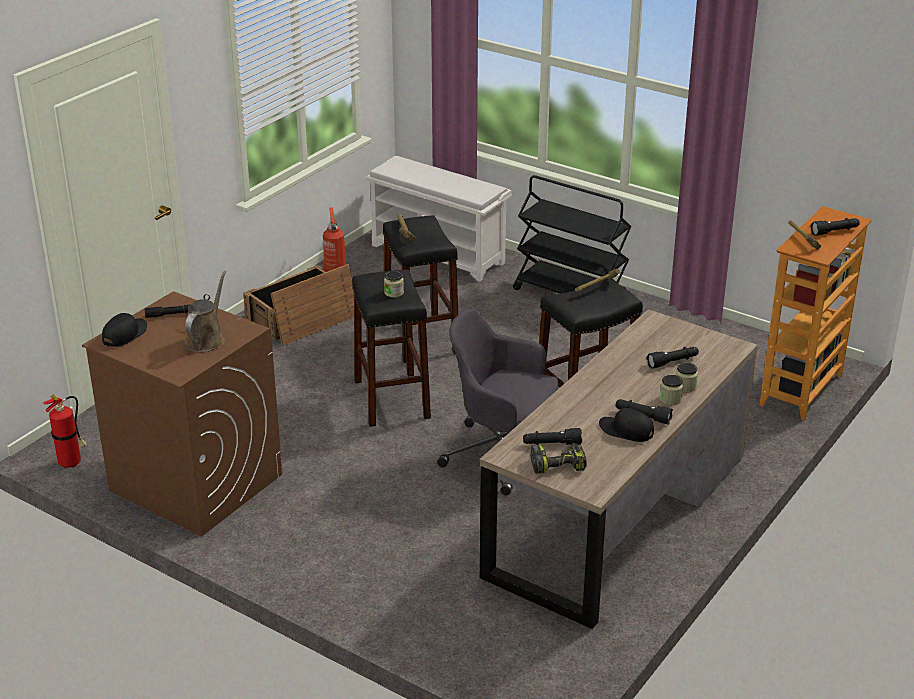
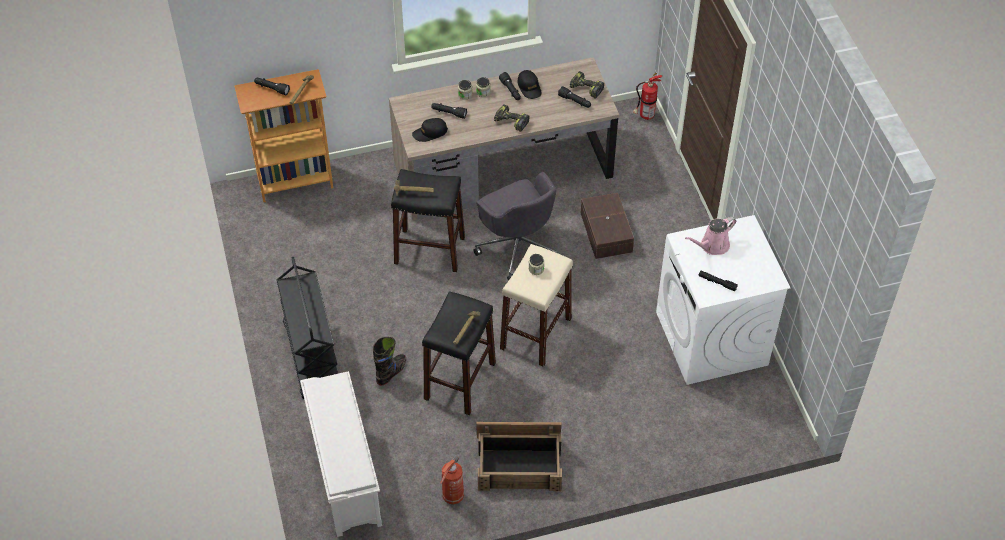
camera: 140 degrees left, 20 degrees up
fire extinguisher [43,394,87,468] -> fire extinguisher moved to [633,73,662,120]
brown washing machine [82,291,282,536] -> white washing machine [656,215,790,385]
black cap [102,313,147,347] -> black cap moved to [412,118,448,142]
brown watering can [184,271,226,352] -> pink watering can [685,216,736,255]
black stool [352,270,431,427] -> beige stool [500,244,573,367]
none -> black boot [373,337,406,385]
none -> power drill [494,104,529,132]
none -> brown storage box [581,193,634,259]

